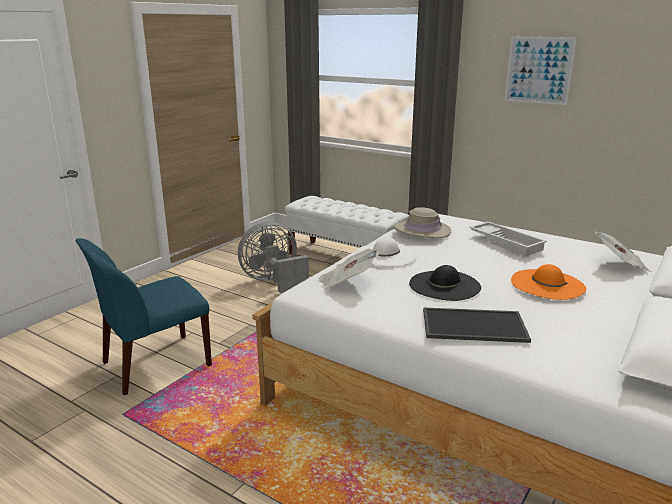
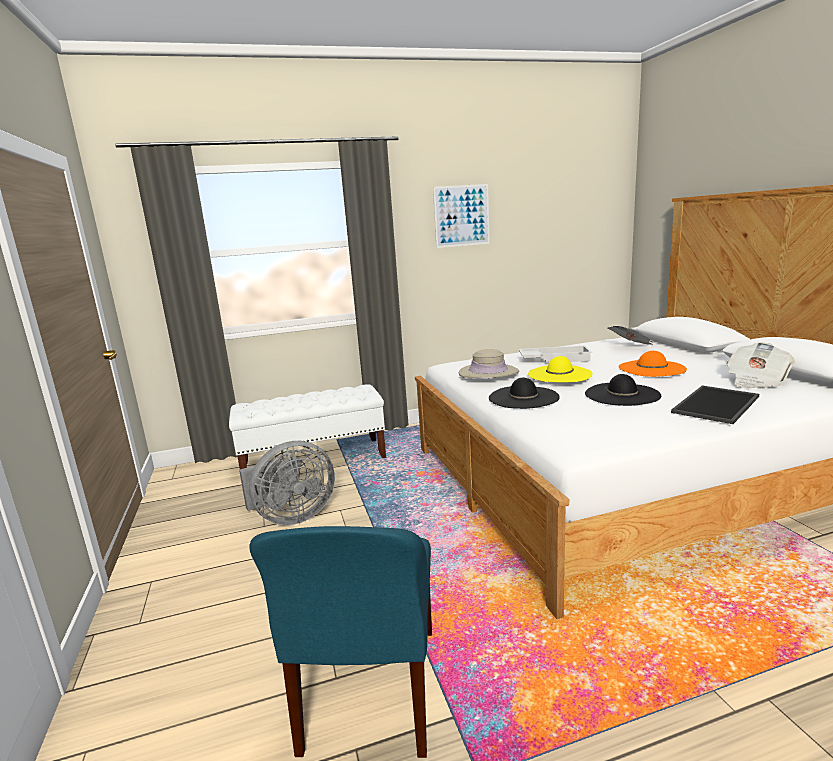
camera: 50 degrees left, 5 degrees down
grey fan [238,222,309,293] -> grey fan turned 135 degrees counterclockwise [239,441,335,525]
newspaper [319,249,379,288] -> newspaper moved to [727,342,795,388]
white hat [355,237,417,267] -> black hat [489,377,560,409]
none -> yellow hat [528,356,593,382]

